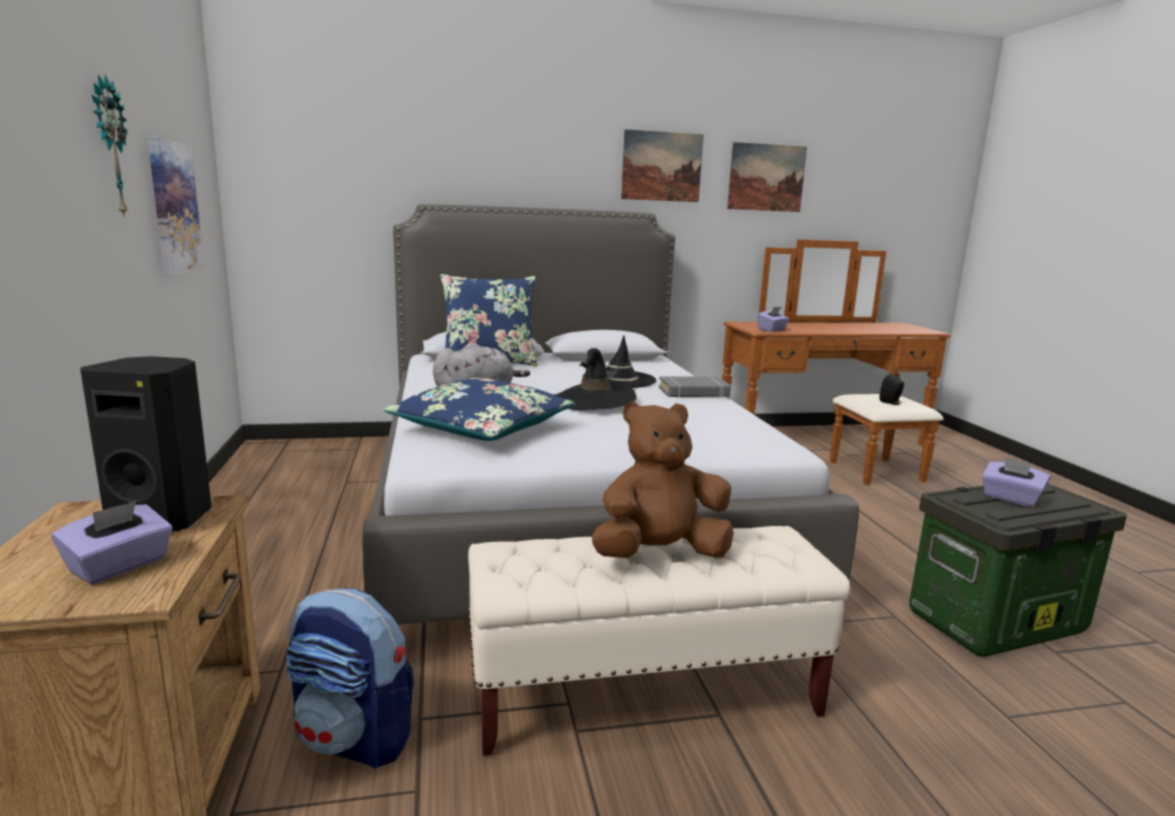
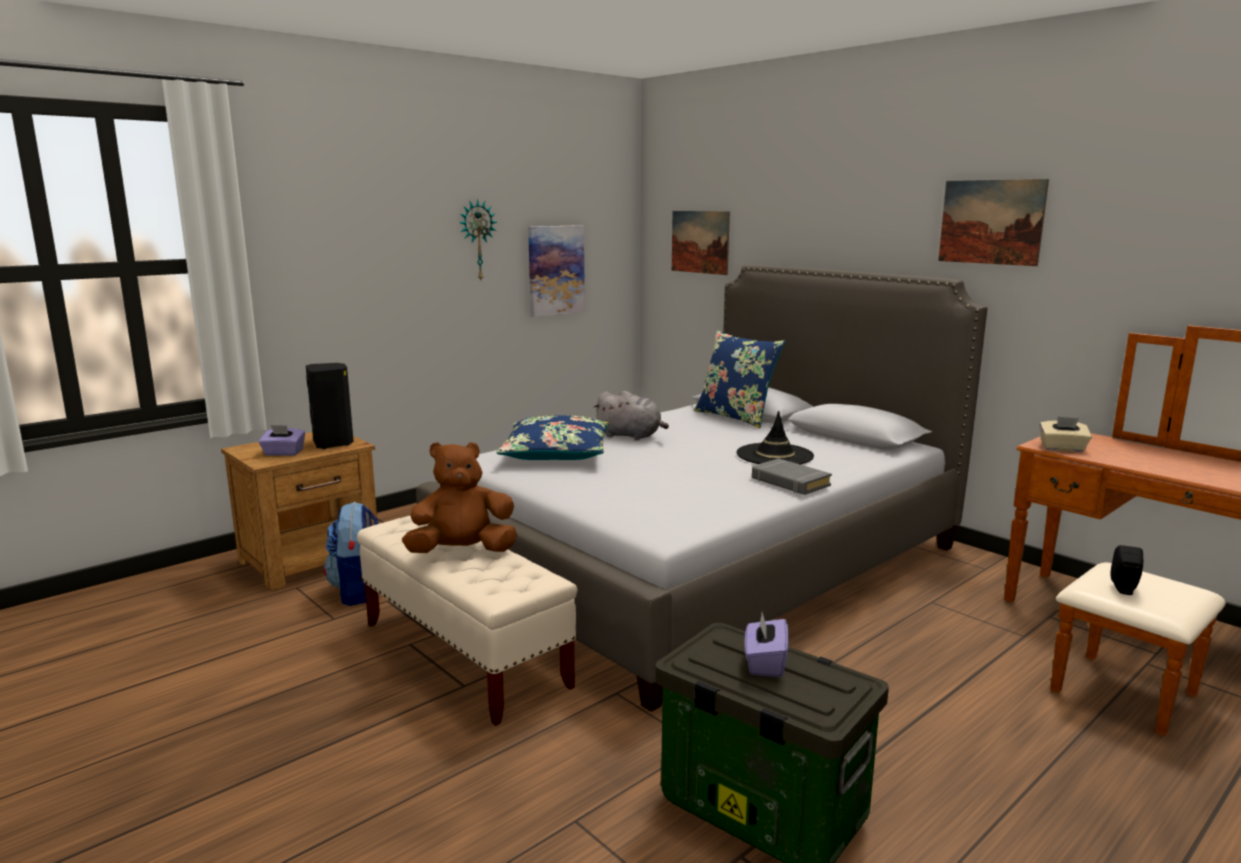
camera: 60 degrees right, 0 degrees up
black hat [554,348,637,411] -> none
brown plush toy [592,401,734,558] -> brown plush toy turned 60 degrees counterclockwise [402,442,517,553]
picture [727,142,807,212] -> picture moved to [672,211,730,275]
purple tissue box [757,307,789,332] -> beige tissue box [1039,416,1092,452]

